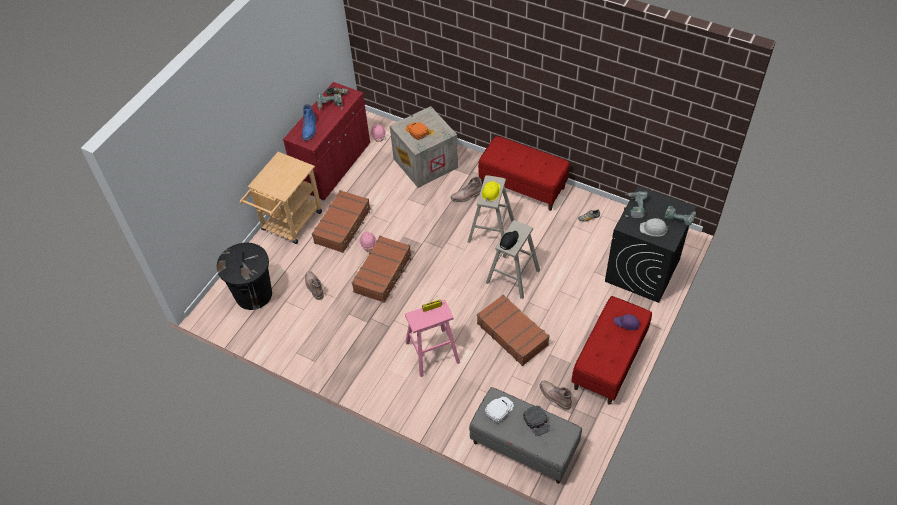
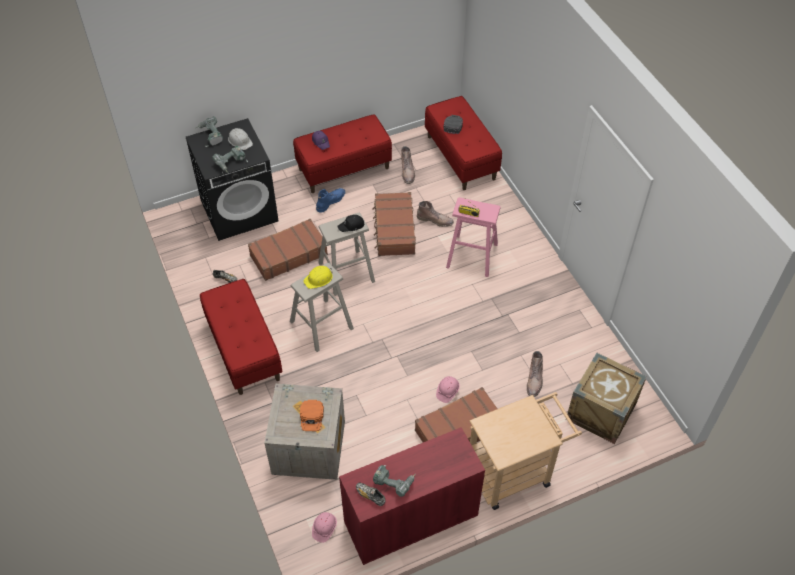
camera: 145 degrees left, 0 degrees up
black trash can [217,243,272,310] -> crate [566,353,647,444]
blue boot [302,104,316,141] -> blue boot moved to [316,188,345,213]
brown suitcase [352,236,411,303] -> brown suitcase moved to [248,219,328,281]
brown boot [450,177,482,202] -> brown boot moved to [417,201,454,227]
grey bench [469,387,582,484] -> red bench [425,96,502,190]
white cap [485,396,514,424] -> none

